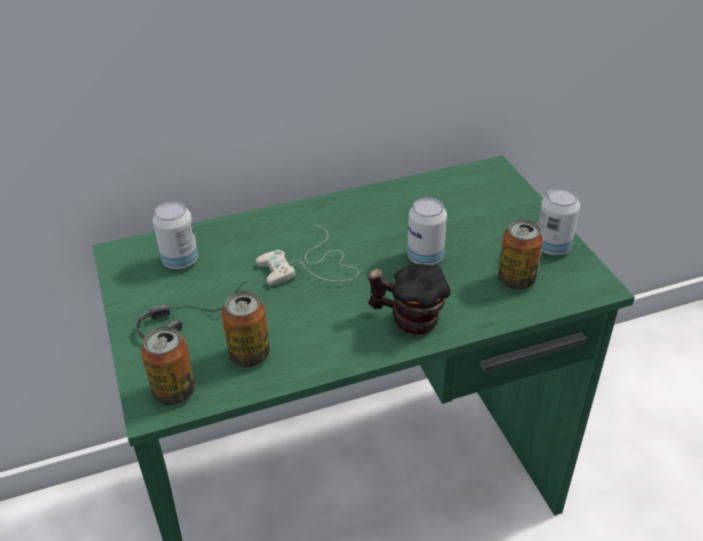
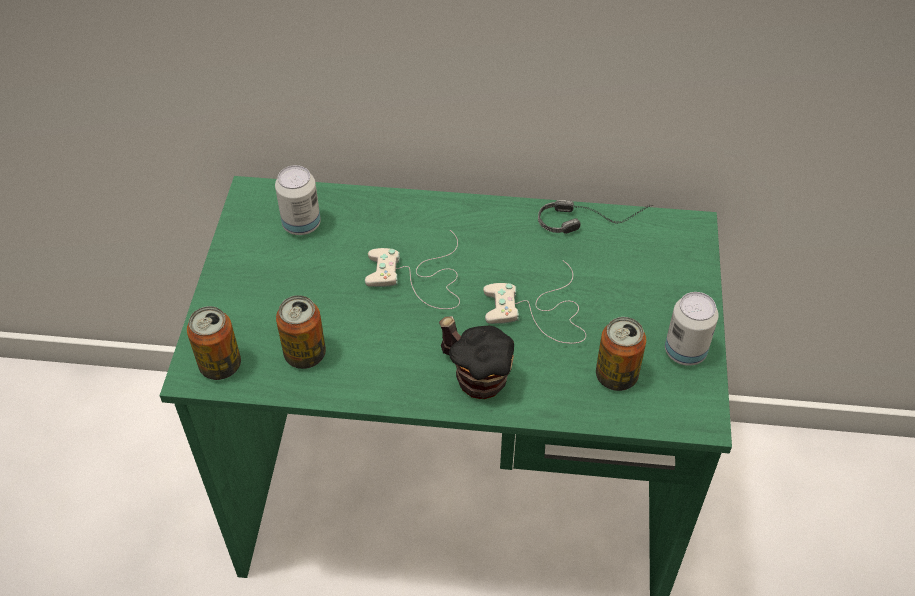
camera: 25 degrees right, 10 degrees up
headphones [135,282,246,339] -> headphones moved to [538,200,653,234]
can [407,197,447,265] -> white game controller [483,260,586,344]

